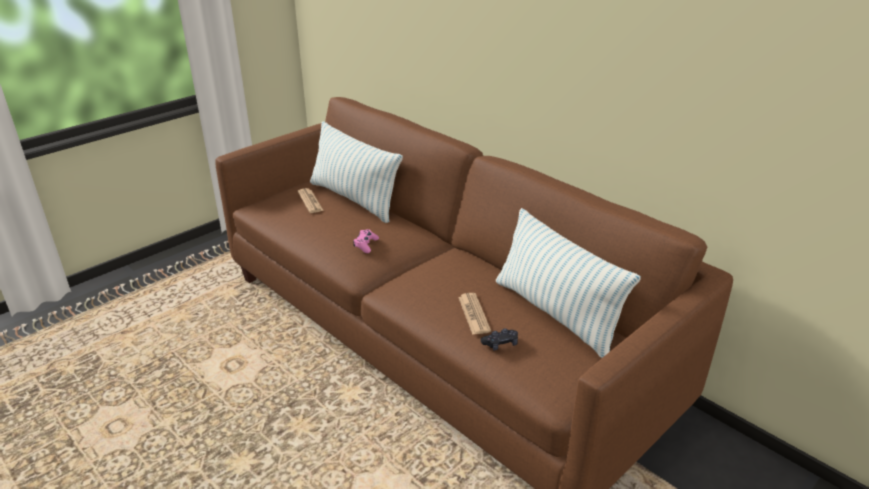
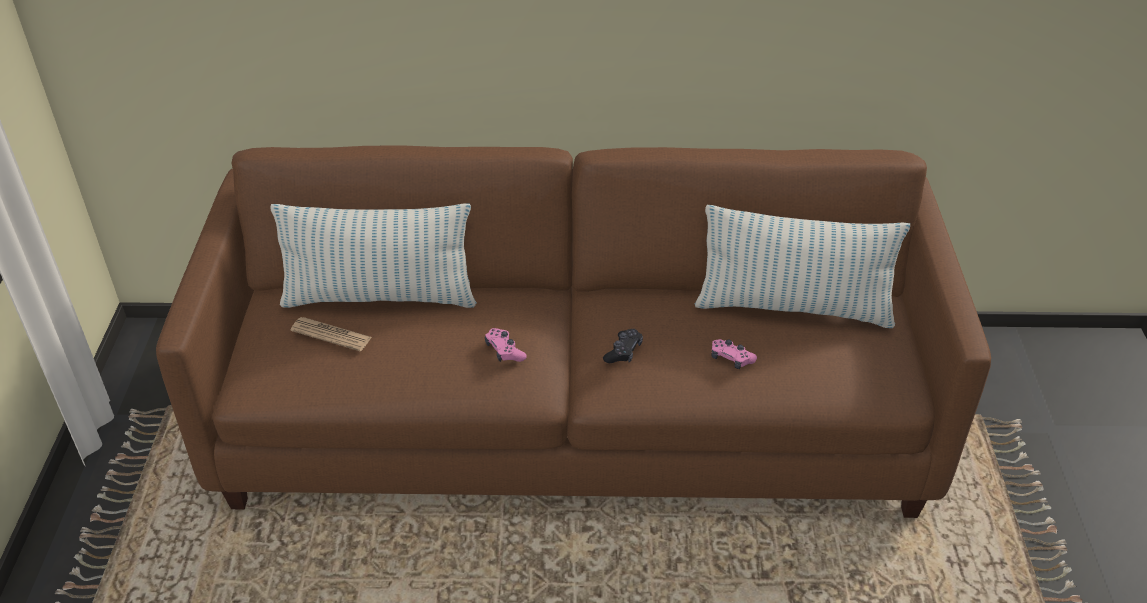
camera: 45 degrees left, 10 degrees up
newspaper [458,293,491,335] -> pink game controller [711,339,757,369]
black game controller [481,328,518,350] -> black game controller moved to [603,329,643,363]

